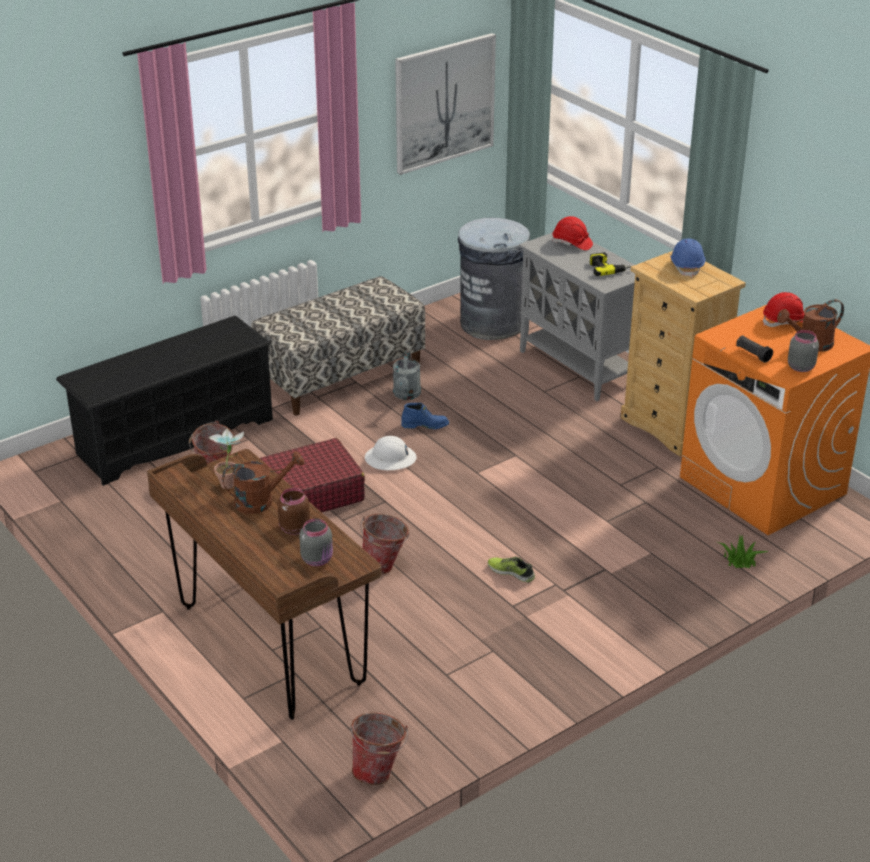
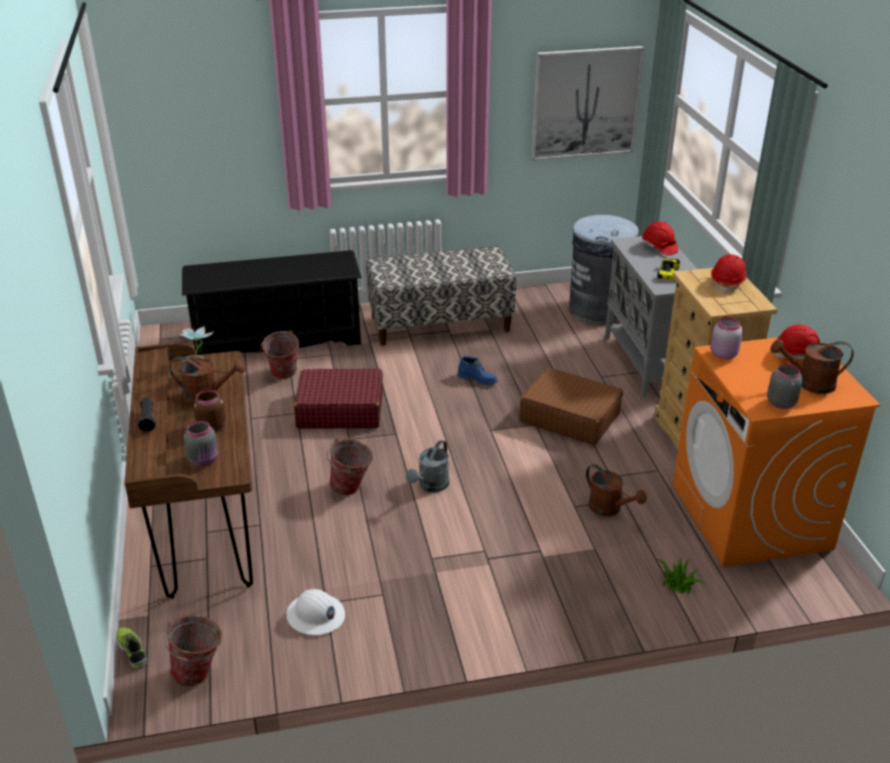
camera: 25 degrees right, 0 degrees up
white hard hat [365,436,417,470] -> white hard hat moved to [286,589,345,635]
grey watering can [393,351,421,400] -> grey watering can moved to [406,440,450,492]
shoe [488,556,535,583] -> shoe moved to [116,627,147,669]
blue hard hat [670,238,706,278] -> red hard hat [711,254,747,293]
black flashlight [736,336,773,363] -> black flashlight moved to [138,398,156,432]
none -> brown suitcase [520,368,623,445]
none -> brown watering can [586,464,647,516]
none -> pink jar [711,317,743,359]

